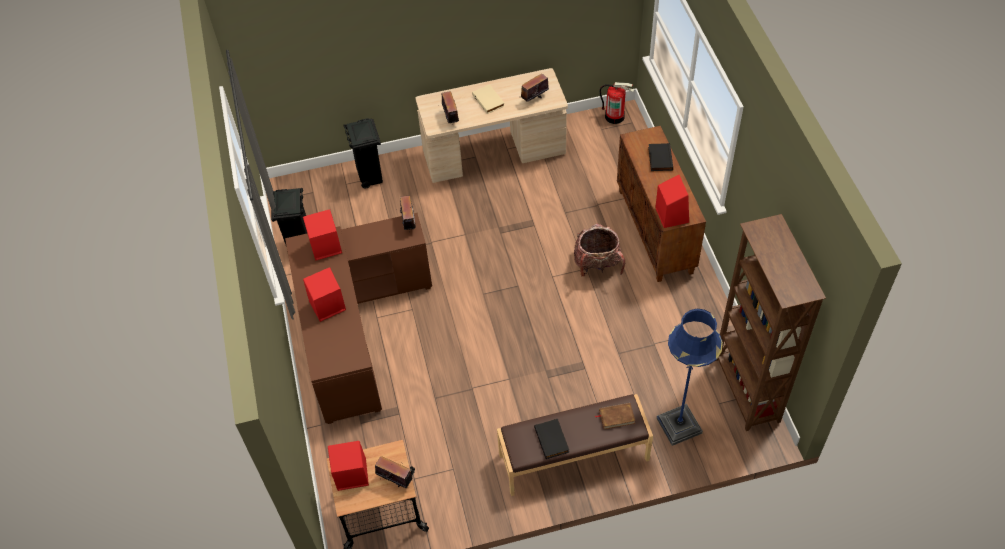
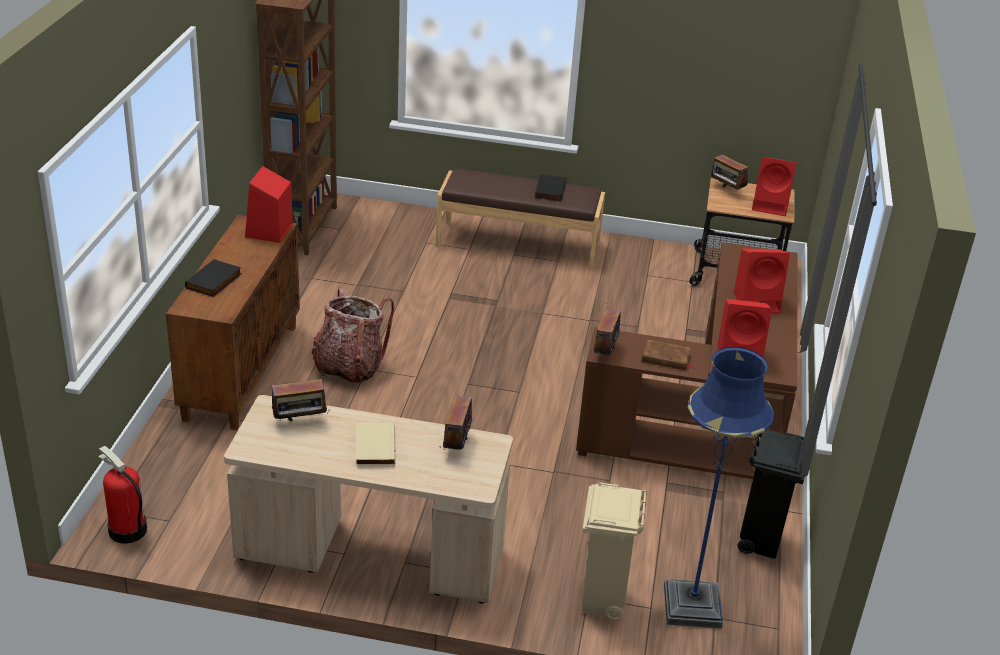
camera: 160 degrees left, 20 degrees down
black trash can [343,118,383,188] -> beige trash can [582,482,647,620]
brown book [595,403,635,429] -> brown book moved to [641,339,694,370]
blue floor lamp [656,309,723,446] -> blue floor lamp moved to [664,347,774,629]

